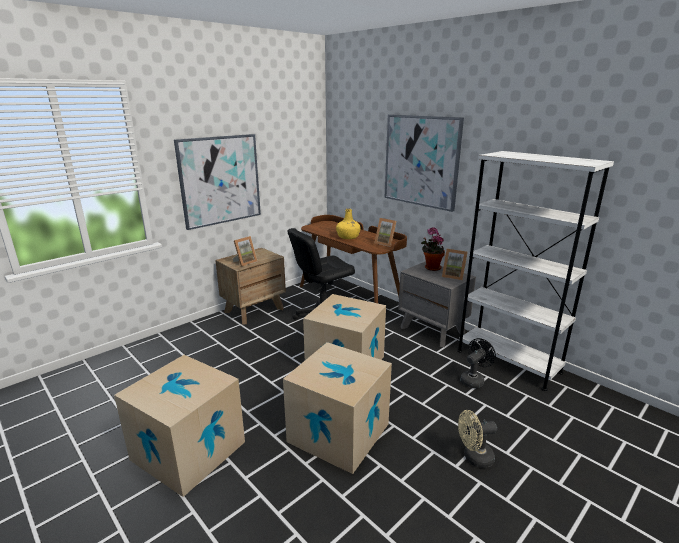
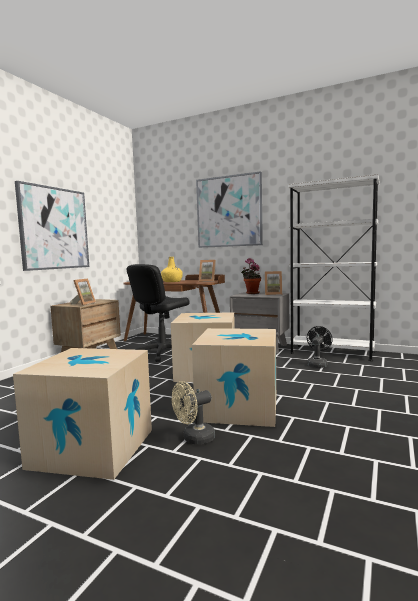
camera: 20 degrees left, 15 degrees down
beige fan [458,410,497,468] -> beige fan moved to [172,381,215,444]

